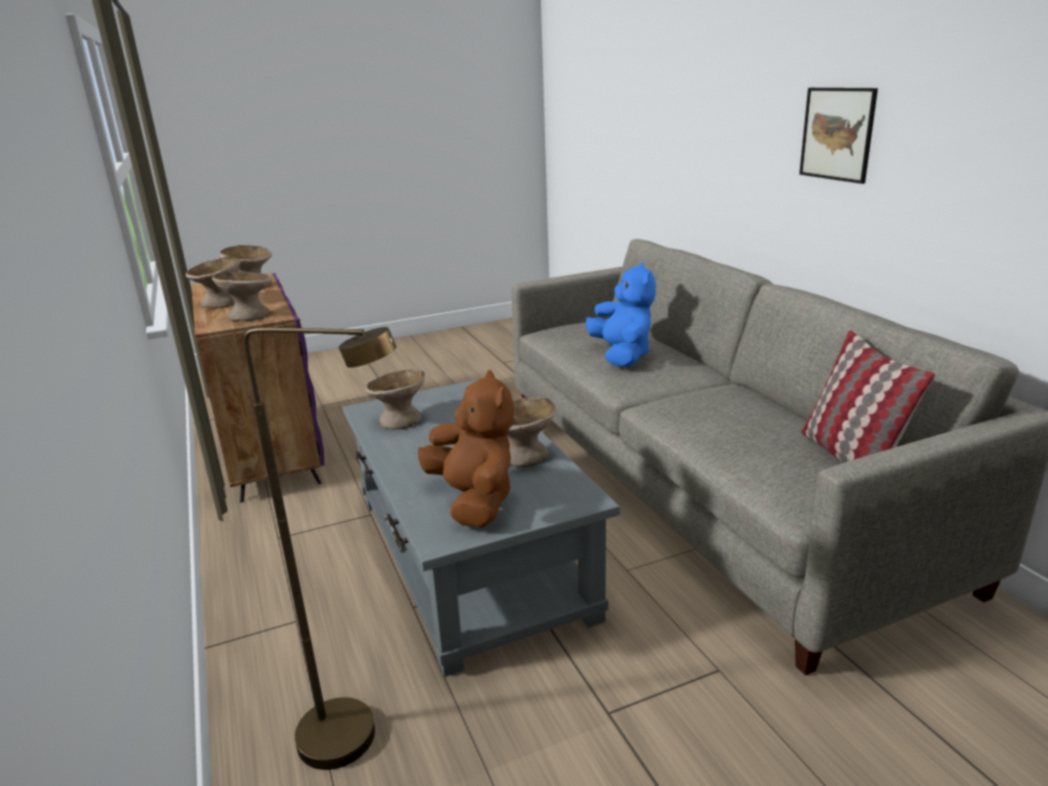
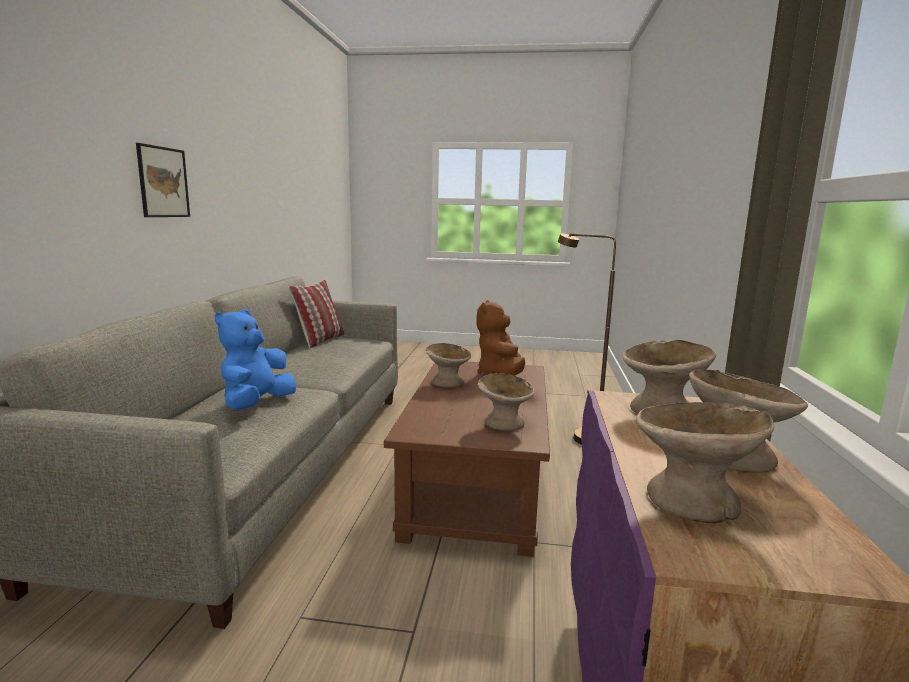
camera: 150 degrees left, 10 degrees down
grey coffee table [343,379,620,677] -> brown coffee table [384,361,550,557]

